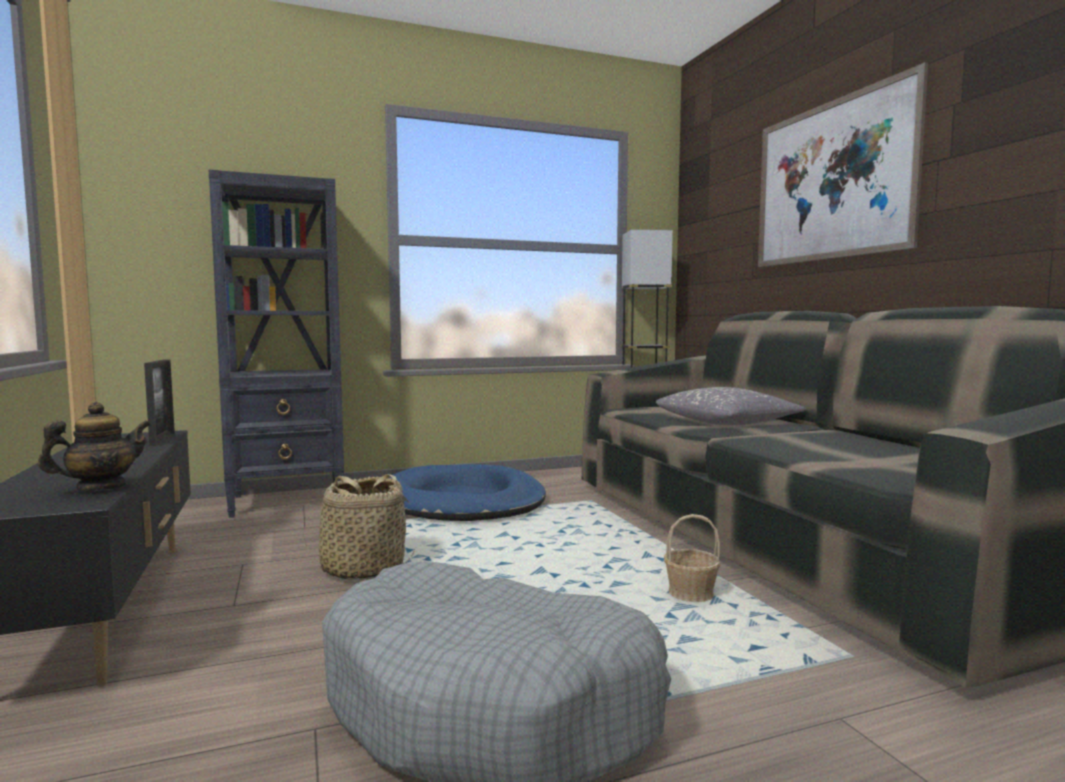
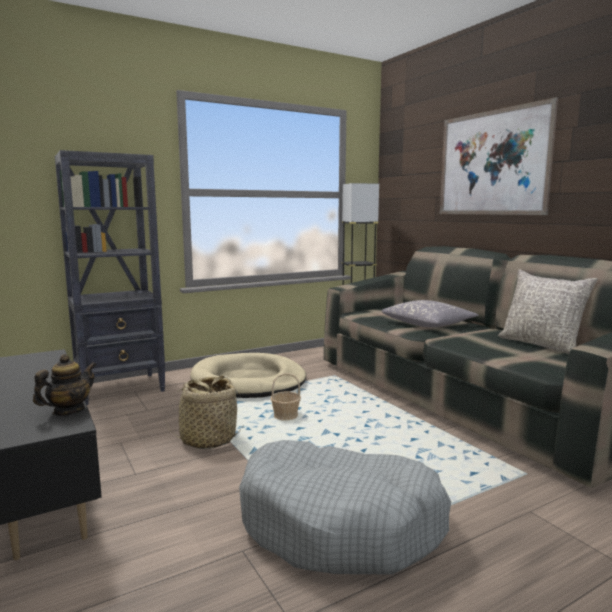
camera: 10 degrees left, 5 degrees up
picture frame [144,359,175,446] -> none
blue dog bed [384,464,546,521] -> beige dog bed [190,353,306,398]
basket [664,514,721,602] -> basket moved to [271,373,301,420]
none -> grey pillow [498,269,598,354]

